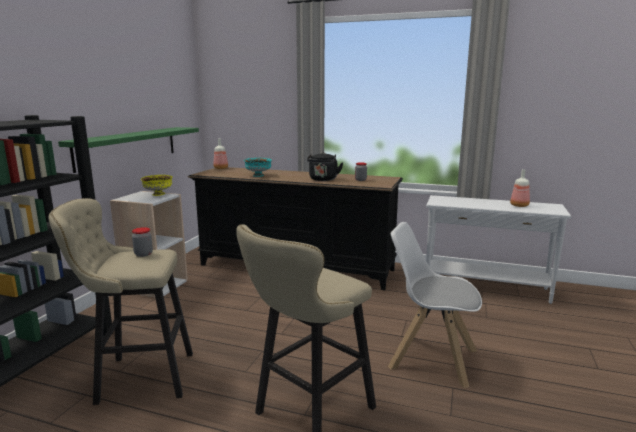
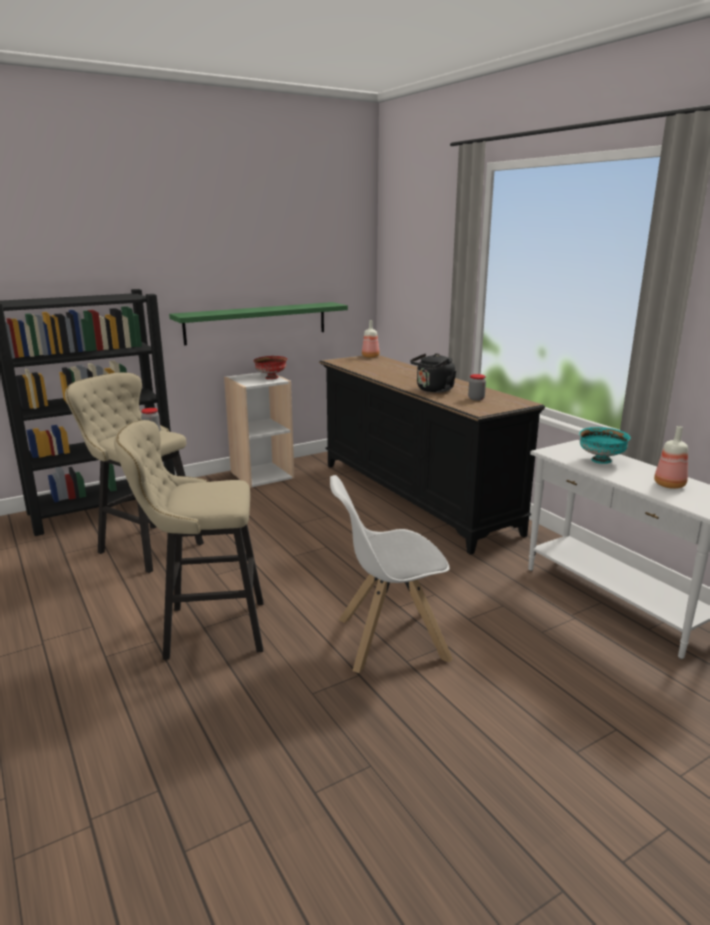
camera: 40 degrees right, 5 degrees up
yellow bowl [141,175,173,196] -> red bowl [253,356,287,379]
turquoise bowl [244,158,272,177] -> turquoise bowl moved to [579,427,631,464]
chair [388,222,482,388] -> chair turned 75 degrees counterclockwise [330,475,453,673]

